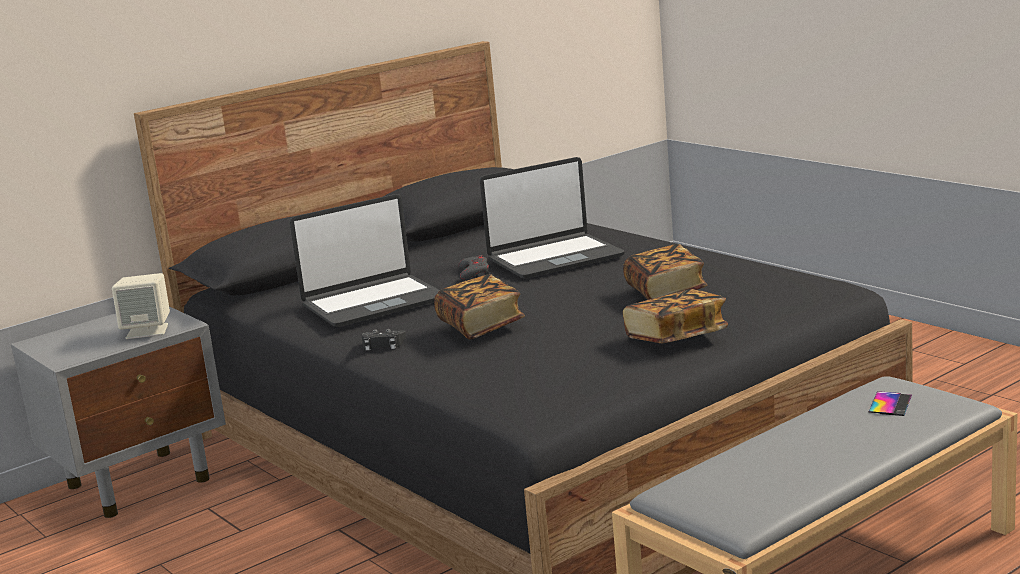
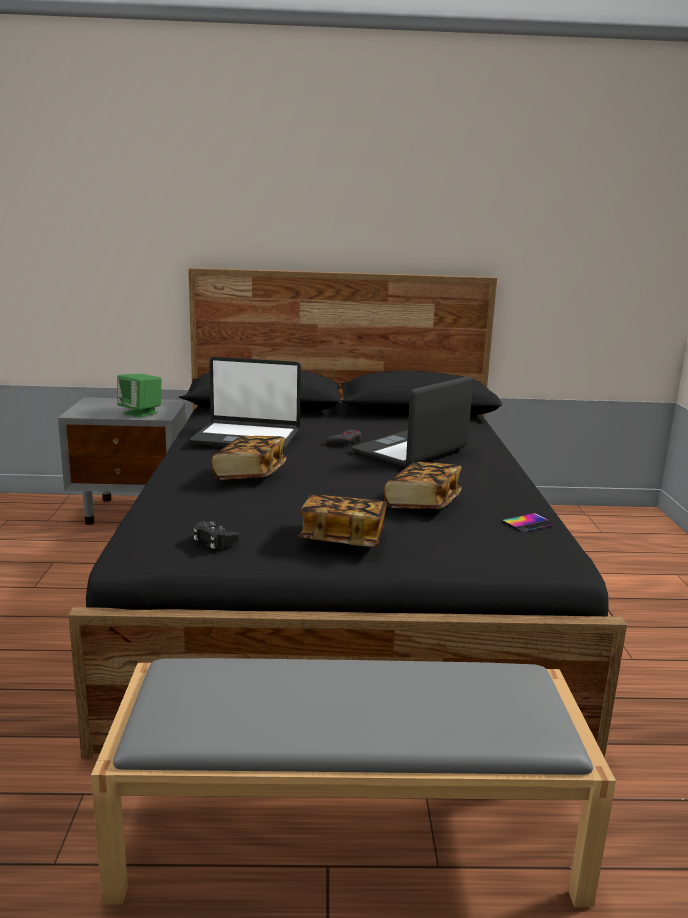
camera: 35 degrees right, 0 degrees up
beige speaker [112,273,170,339] -> green speaker [117,374,161,418]
black game controller [362,329,406,351] -> black game controller moved to [194,521,239,549]
laptop [480,157,625,279] -> laptop turned 120 degrees clockwise [351,376,473,467]
phone [869,391,912,416] -> phone moved to [501,513,556,532]

